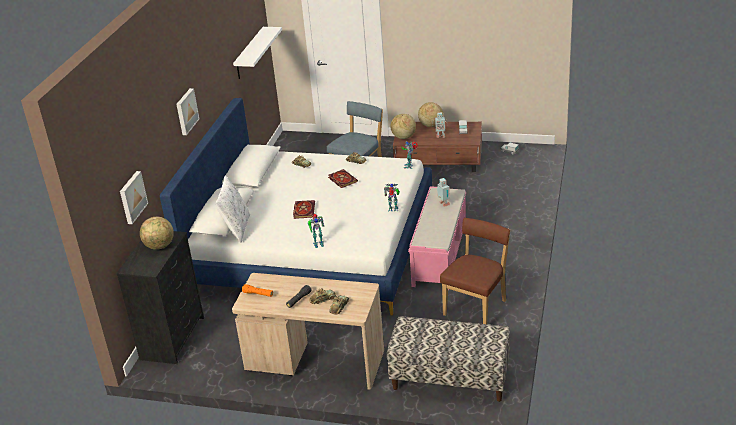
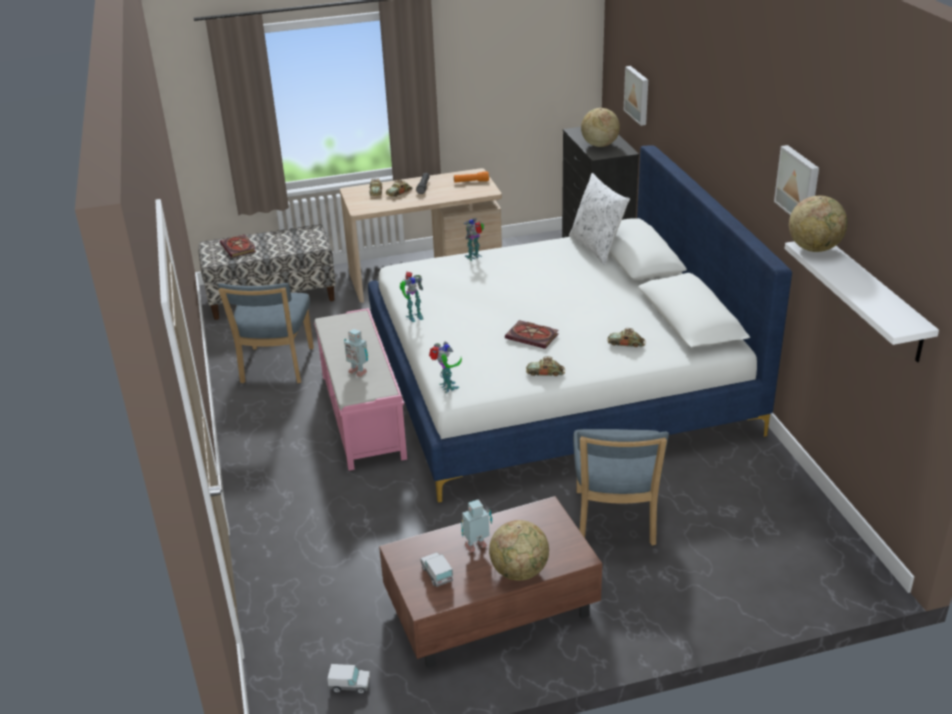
camera: 150 degrees right, 0 degrees up
picture [176,88,199,135] -> picture moved to [774,145,819,215]
book [293,200,315,219] -> book moved to [220,234,256,258]
globe [390,114,416,139] -> globe moved to [789,195,848,252]
brown chair [440,218,510,324] -> blue chair [218,283,314,383]

